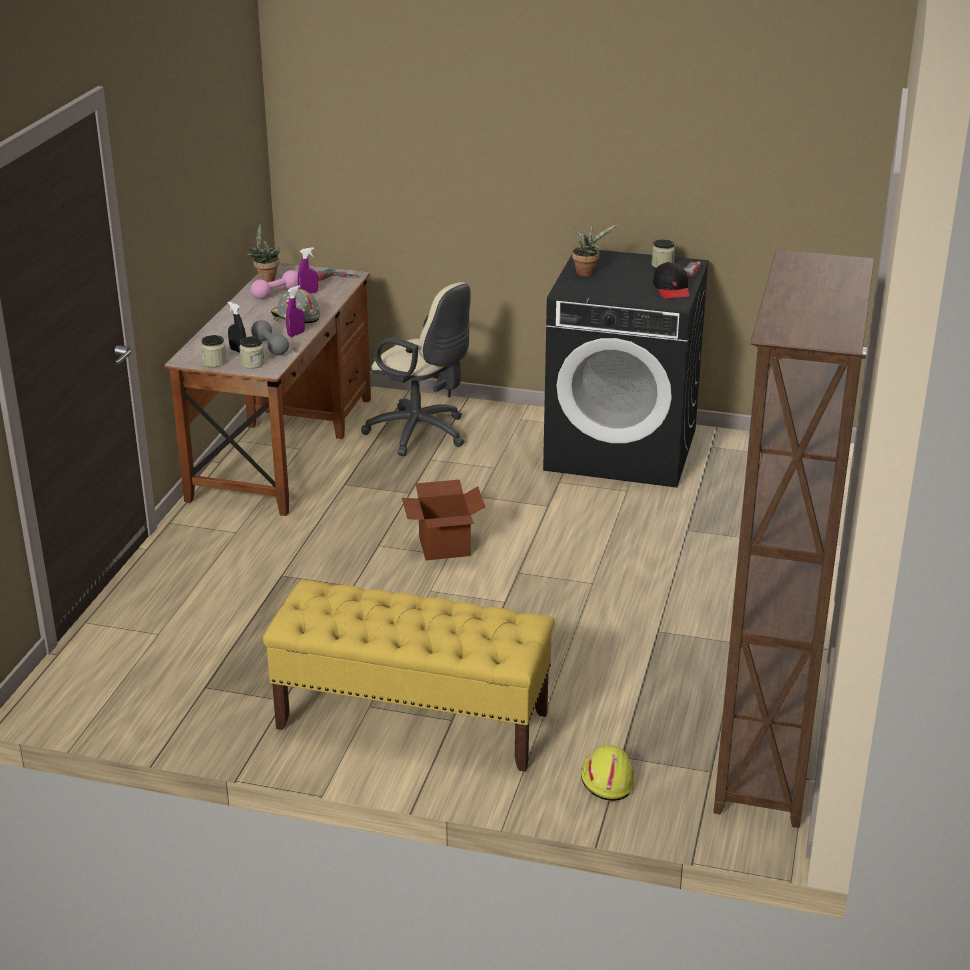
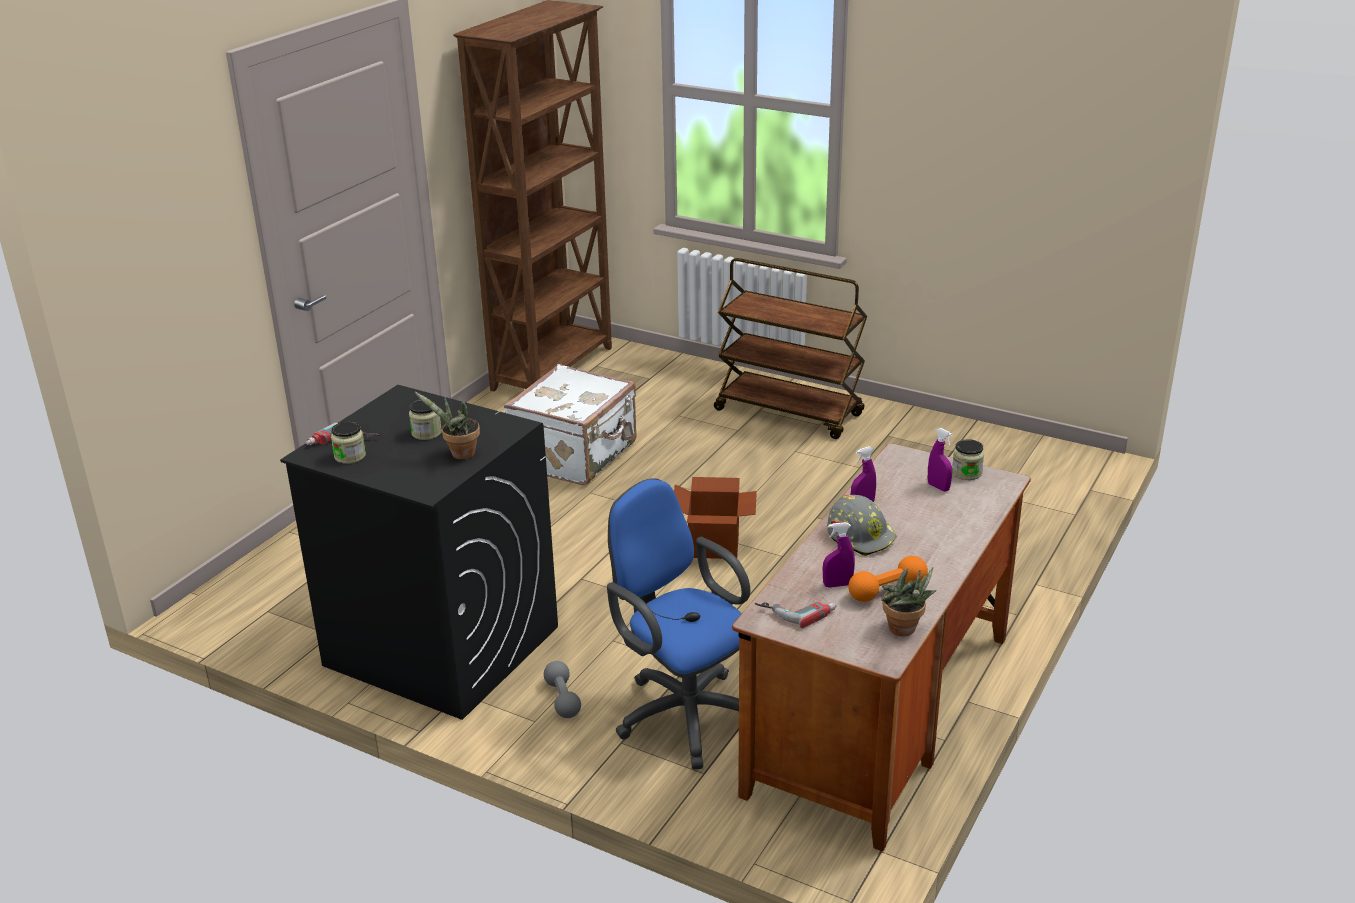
camera: 165 degrees left, 0 degrees up
black spray bottle [228,302,246,353] -> purple spray bottle [928,428,953,492]
jar [239,336,265,369] -> jar moved to [409,399,442,440]
pink dumbbell [251,270,298,299] -> orange dumbbell [848,556,928,602]
grey dumbbell [251,320,289,355] -> grey dumbbell moved to [544,661,581,718]
yellow bench [263,580,555,772] -> brown cart [714,258,867,439]
beige office chair [361,282,471,456] -> blue office chair [607,478,750,769]
yellow hard hat [581,745,635,801] -> none
black cap [653,262,689,298] -> none
none -> white suitcase [504,364,637,485]

